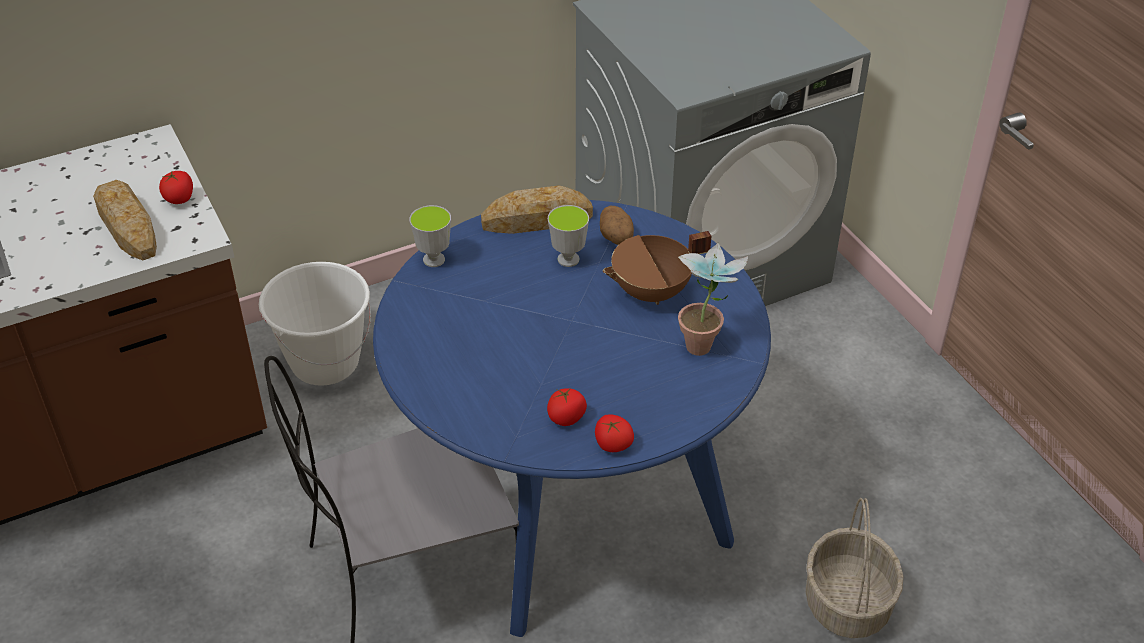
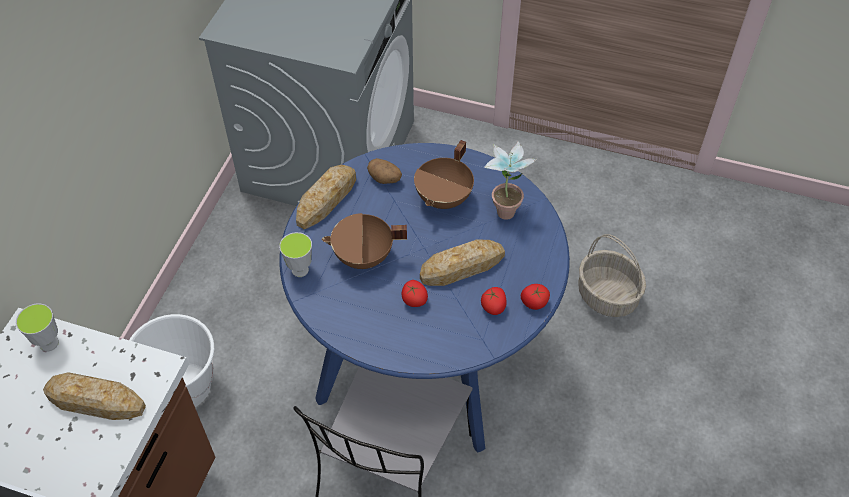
camera: 45 degrees left, 10 degrees up
tomato [159,171,193,204] -> tomato moved to [402,280,428,307]
cup [548,205,589,267] -> cup moved to [16,303,59,352]
none -> brown cooking pot [322,213,407,269]
none -> bread [420,239,505,286]

